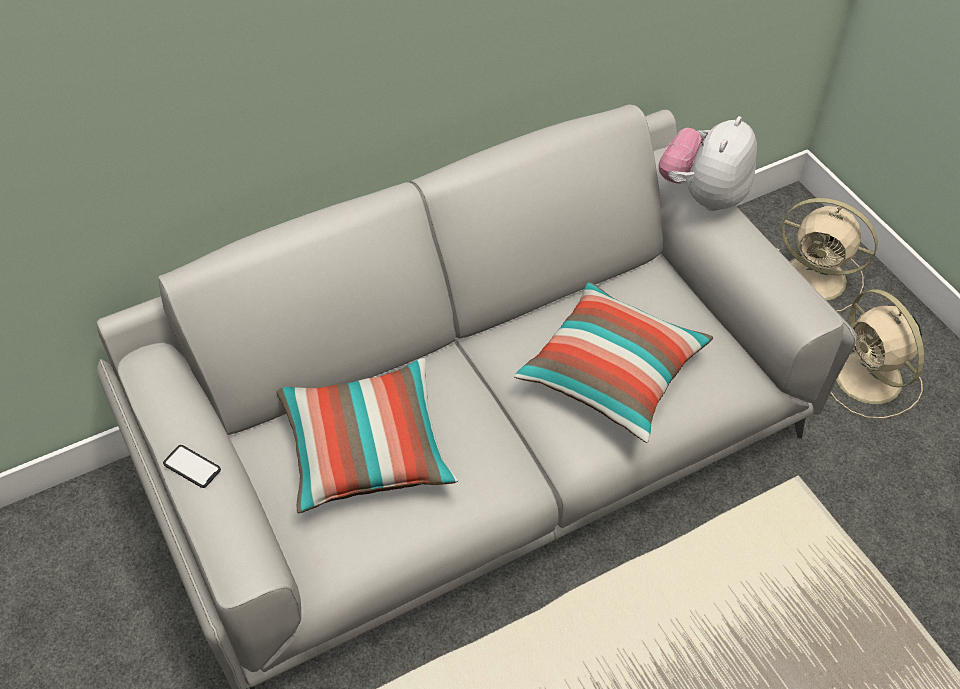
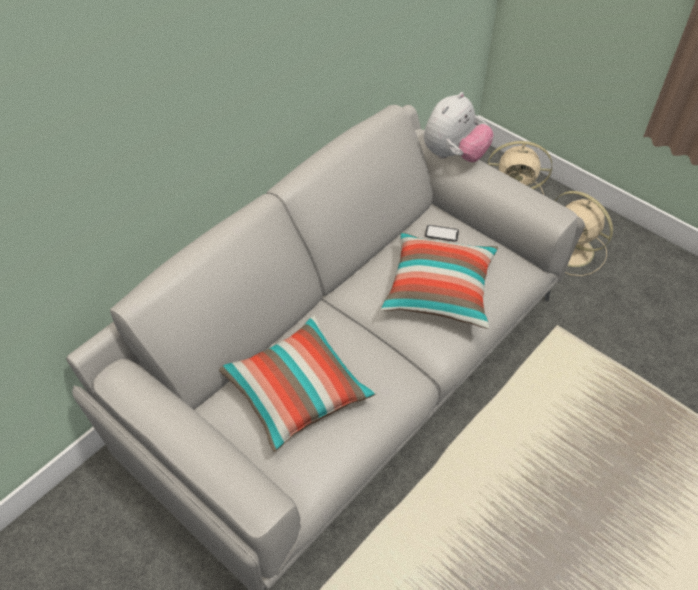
camera: 20 degrees left, 0 degrees up
phone [163,445,221,488] -> phone moved to [425,225,459,242]
plush toy [659,116,757,211] -> plush toy turned 150 degrees counterclockwise [424,92,494,162]

